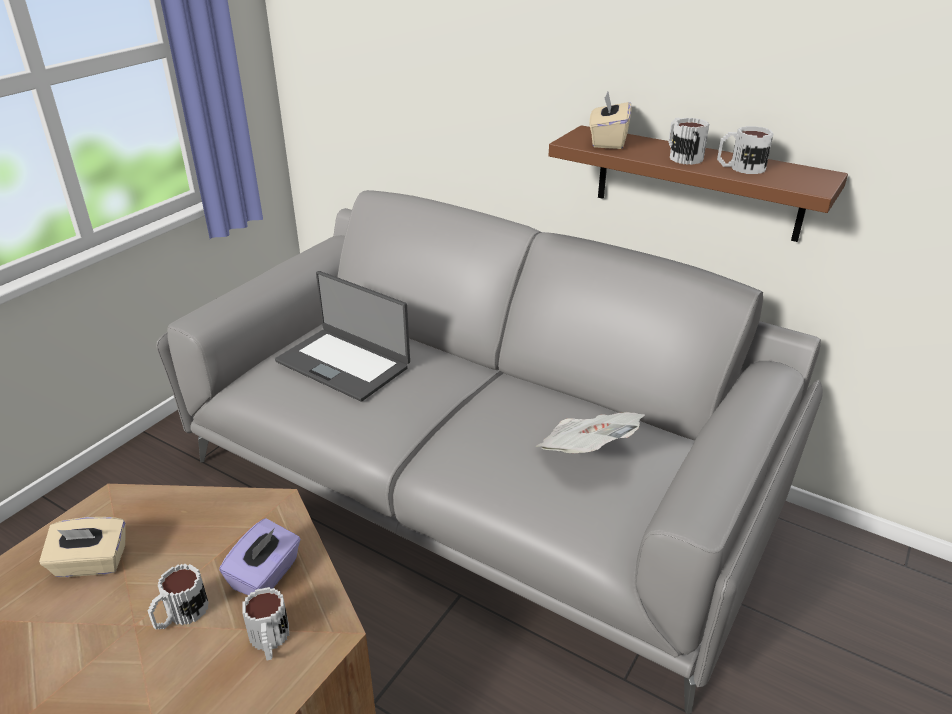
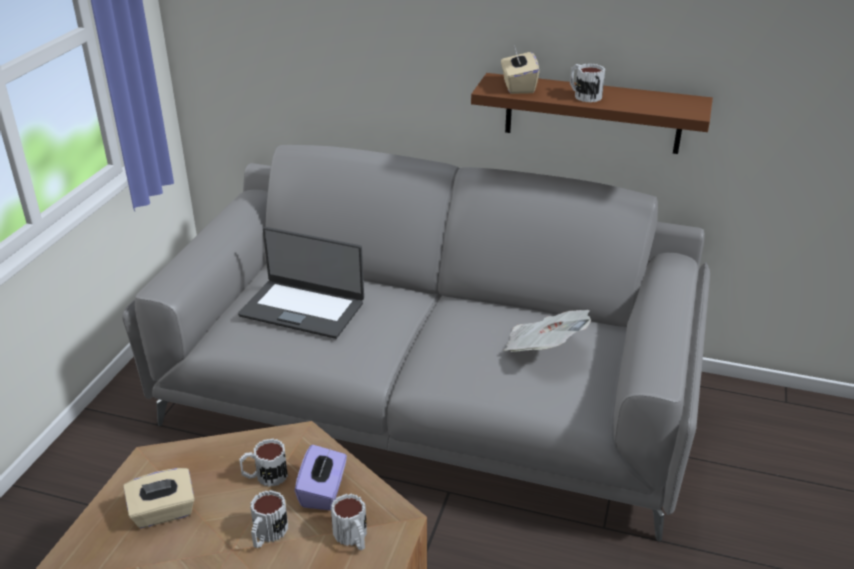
camera: 15 degrees left, 0 degrees up
mug [717,126,774,174] -> mug moved to [239,439,288,487]

